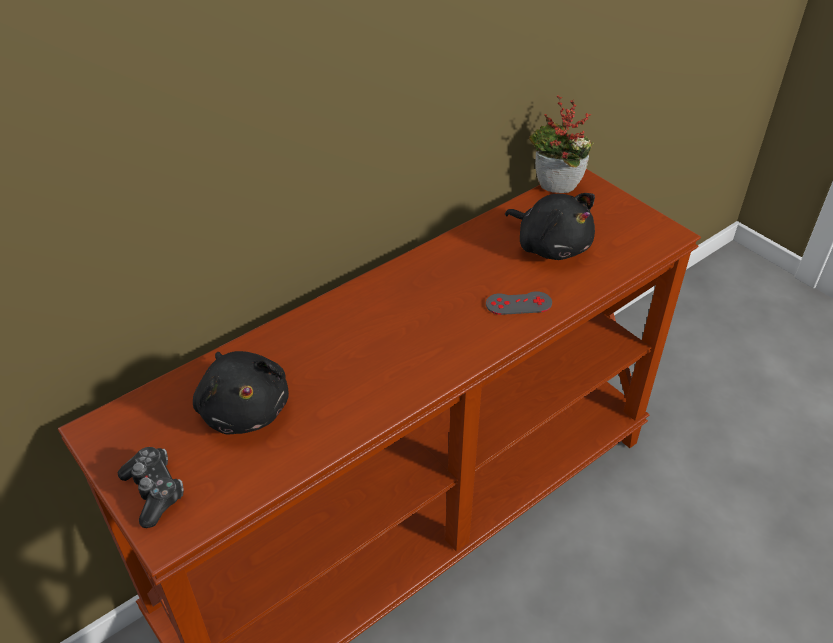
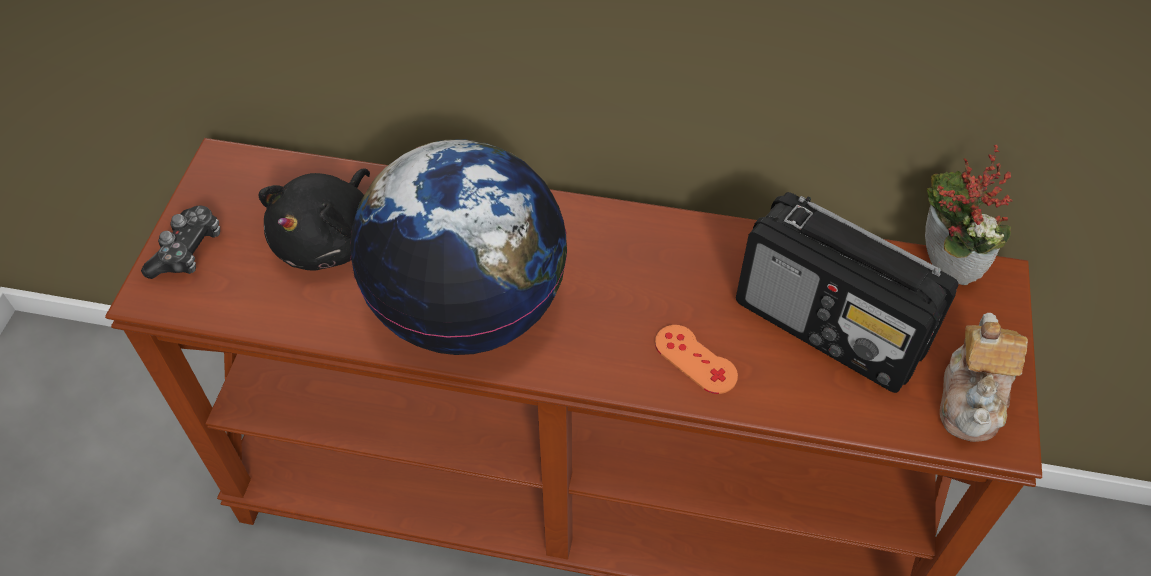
camera: 50 degrees right, 10 degrees up
grey game controller [486,291,552,315] -> orange game controller [655,325,738,394]
black plush toy [505,193,595,260] -> radio [736,192,959,393]
none -> globe [350,139,568,355]
none -> teapot [940,313,1028,442]

